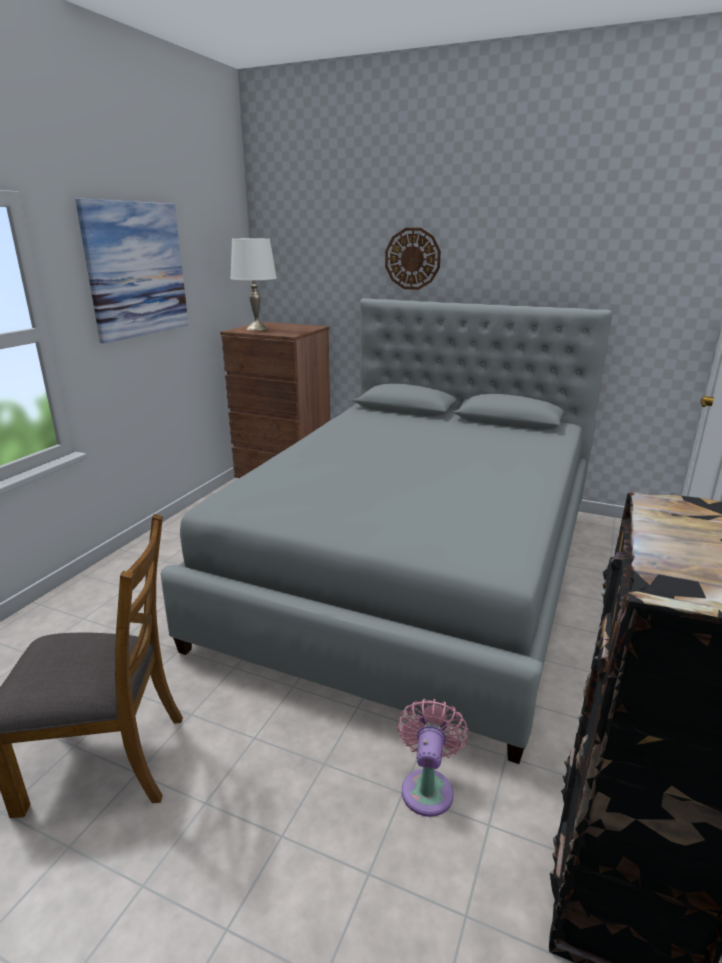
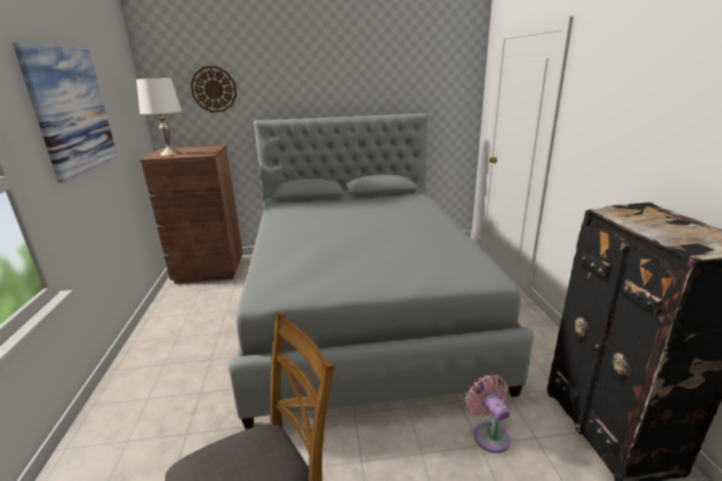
camera: 30 degrees left, 0 degrees up
wall clock [385,228,441,290] -> wall clock moved to [190,66,237,112]

